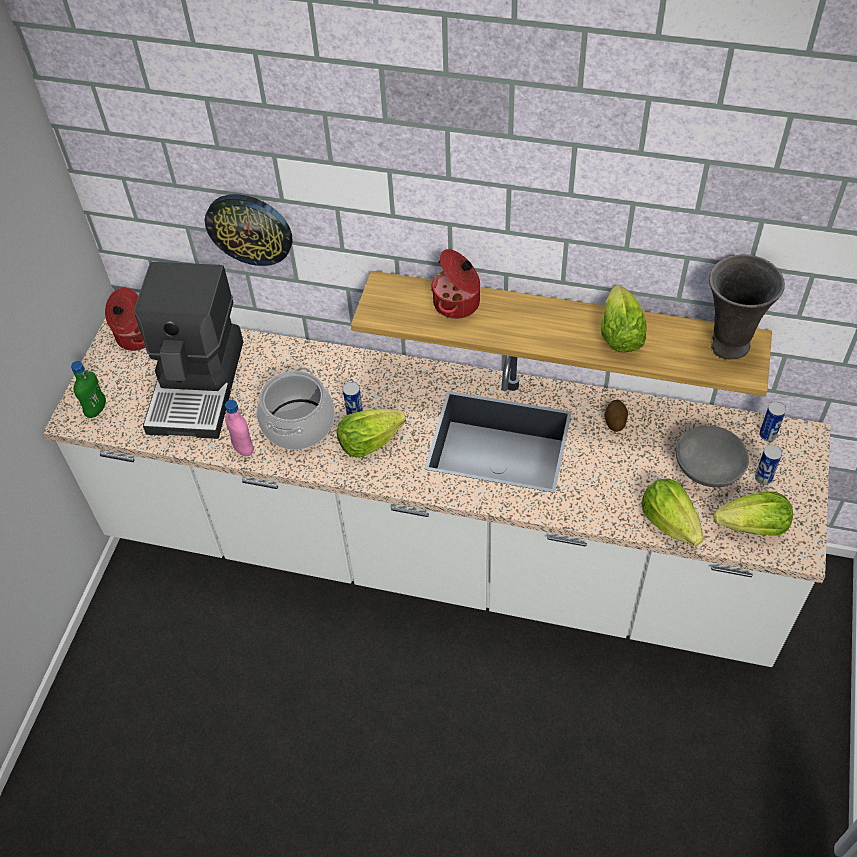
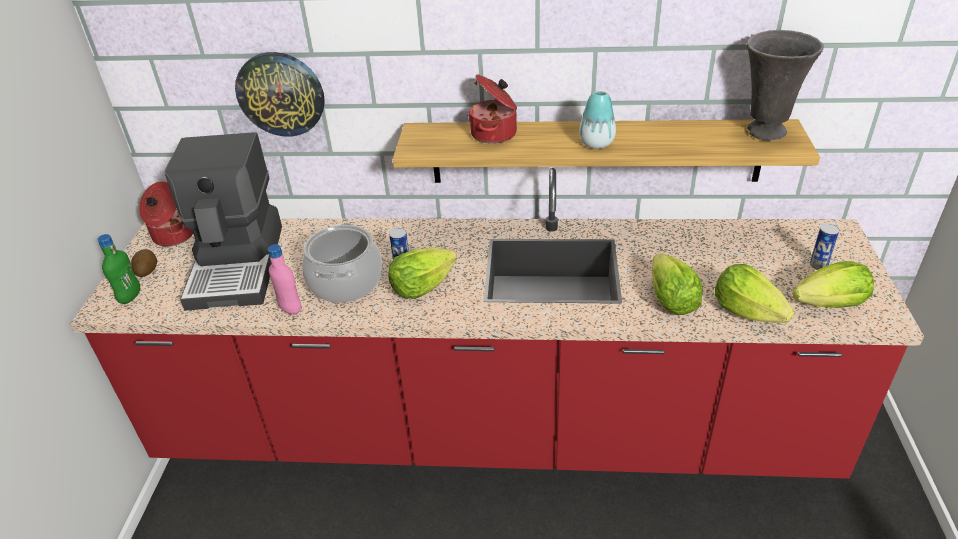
camera: 10 degrees left, 15 degrees down
white counter [43,318,831,667] -> red counter [69,168,924,479]
lettuce [601,285,647,352] -> lettuce moved to [652,253,703,315]
potato [604,400,628,432] -> potato moved to [131,249,157,277]
grey bowl [676,425,749,487] -> none
can [759,402,786,441] -> none
none -> vase [579,91,616,149]

